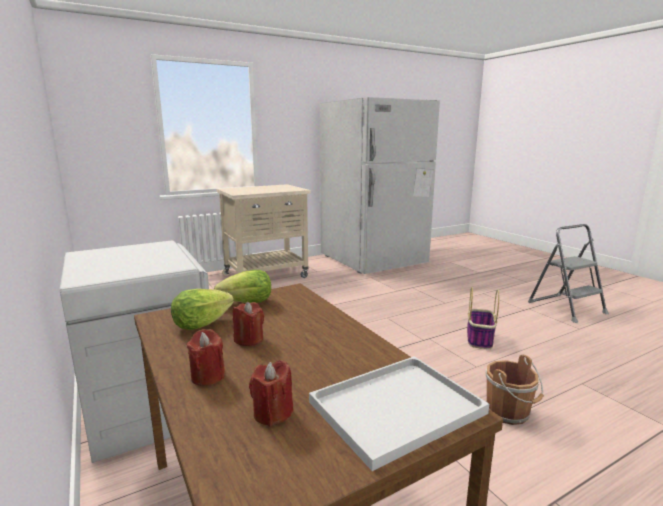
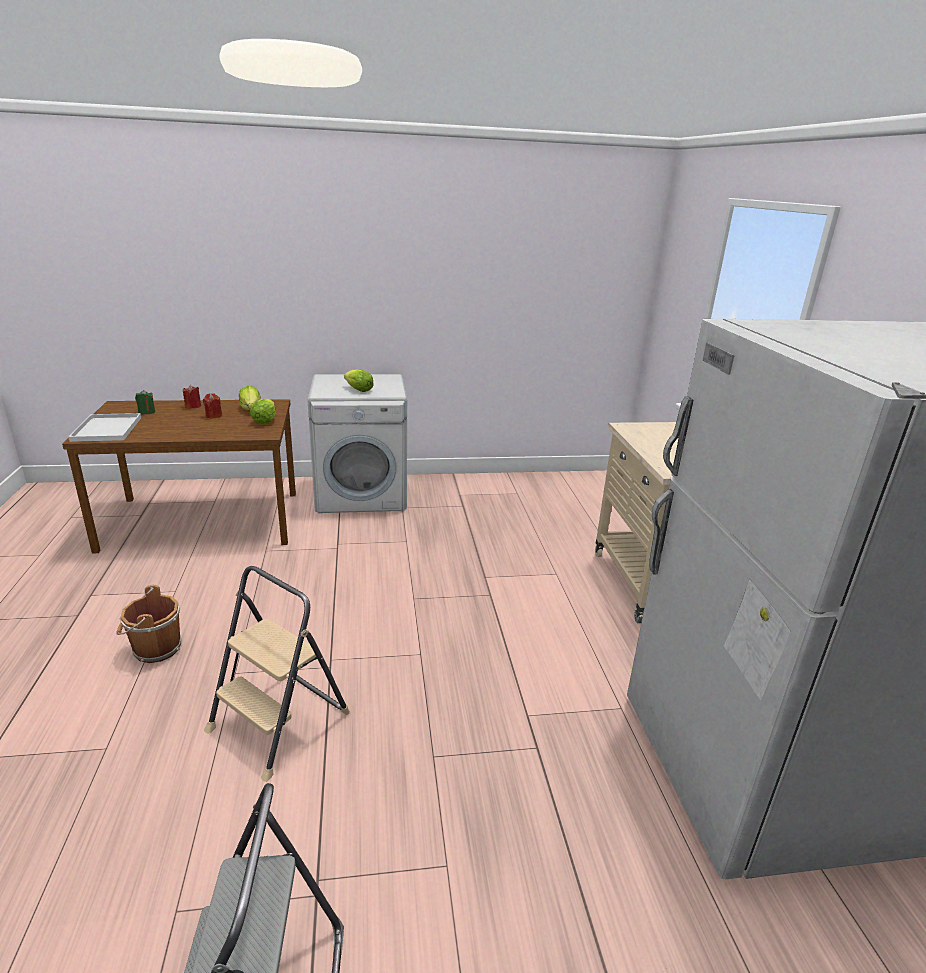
camera: 110 degrees right, 10 degrees up
red candle [249,360,293,426] -> green candle [135,390,155,414]
basket [467,287,499,349] -> beige step ladder [204,566,350,782]
none -> lettuce [344,369,374,392]

